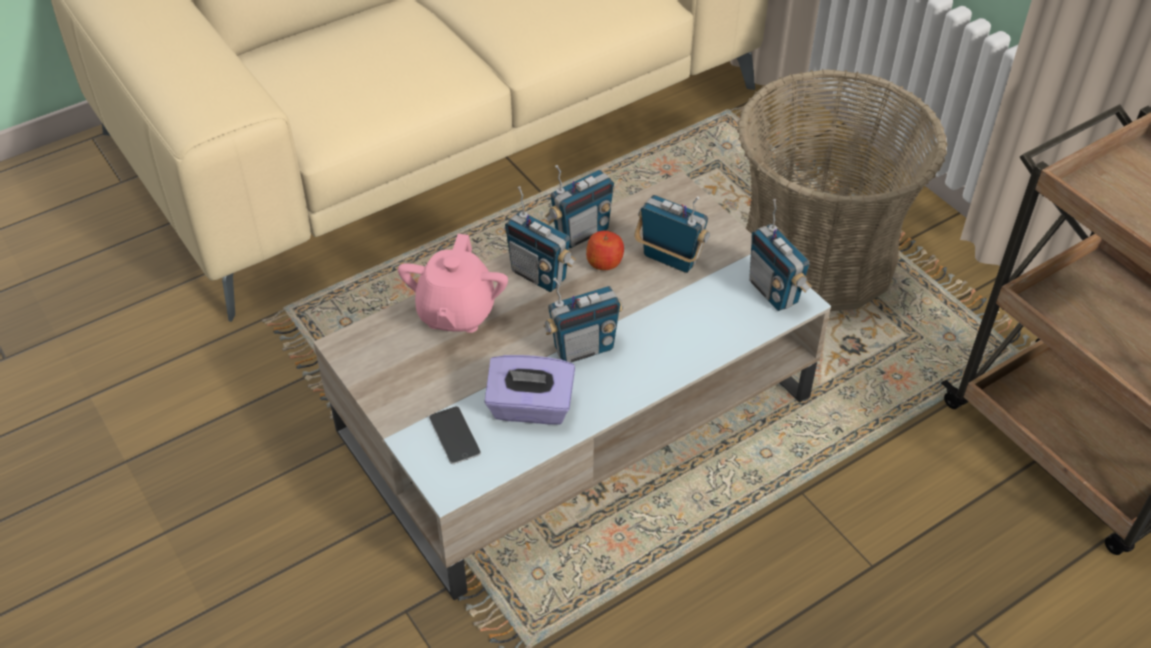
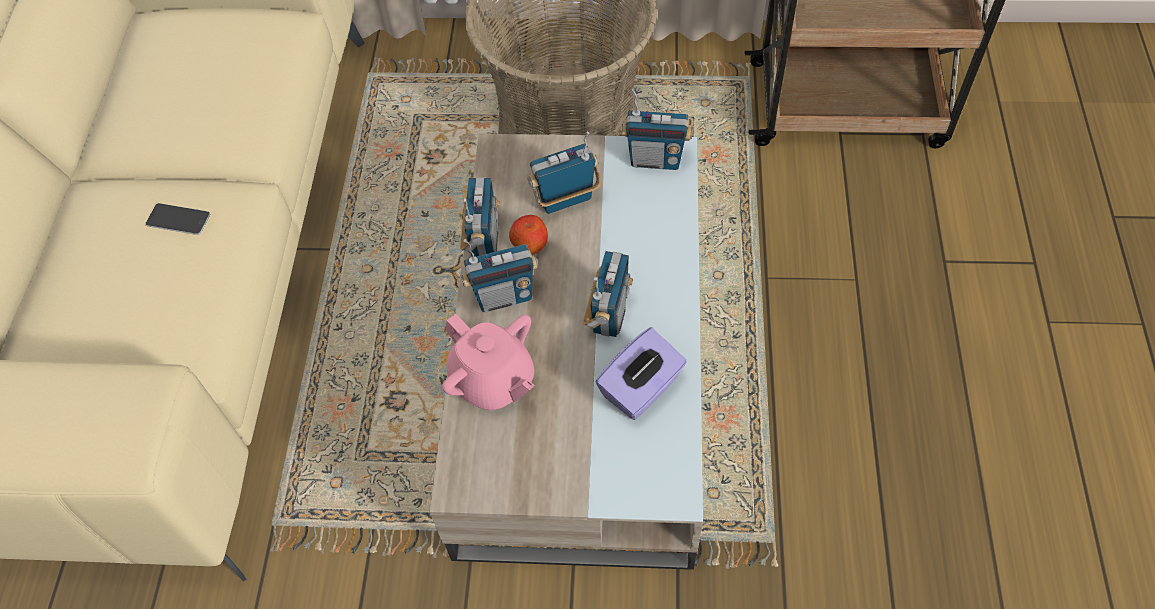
camera: 50 degrees left, 10 degrees up
phone [429,406,481,464] -> phone moved to [145,203,210,235]

